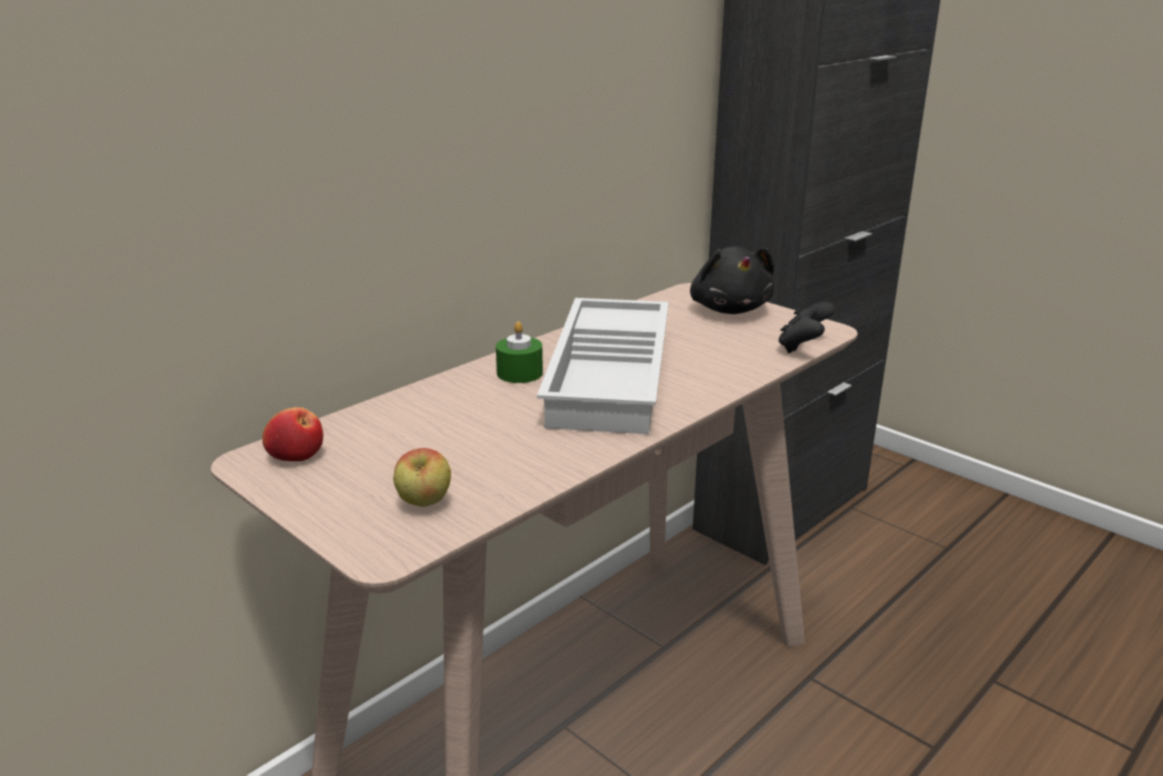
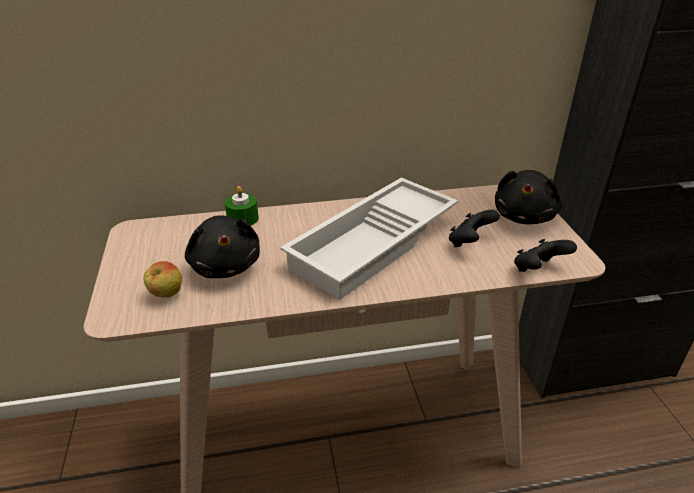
camera: 35 degrees right, 10 degrees up
apple [262,407,323,461] -> none
green candle [496,321,543,383] -> green candle moved to [225,186,259,226]
none -> black plush toy [185,215,260,278]
none -> black game controller [449,210,500,247]

